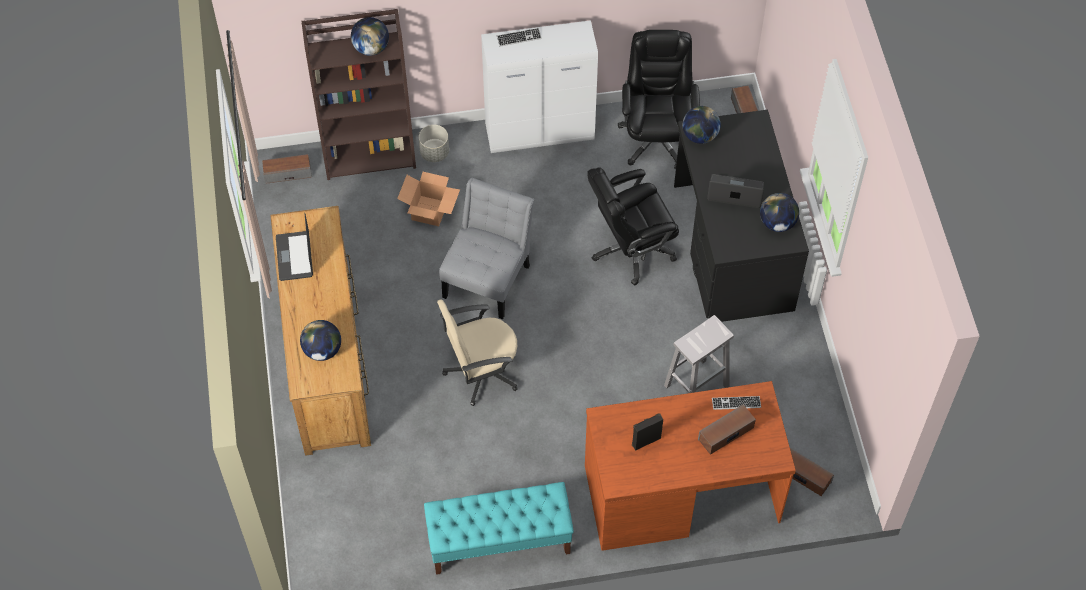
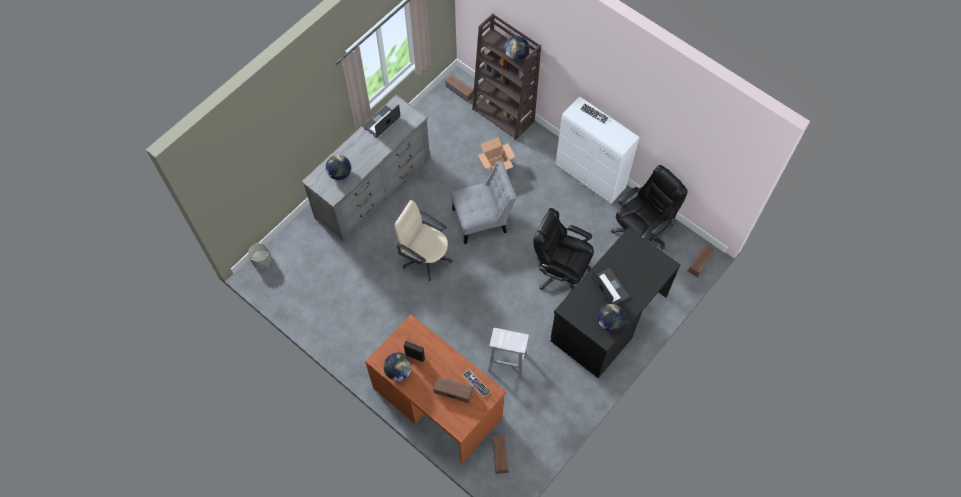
camera: 50 degrees right, 5 degrees up
brown dresser [270,206,371,456] -> grey dresser [302,95,430,242]
grey planter [419,125,449,162] -> grey planter moved to [248,243,272,268]
turquoise bench [424,482,574,575] -> none
globe [683,106,721,144] -> globe moved to [384,353,412,381]

